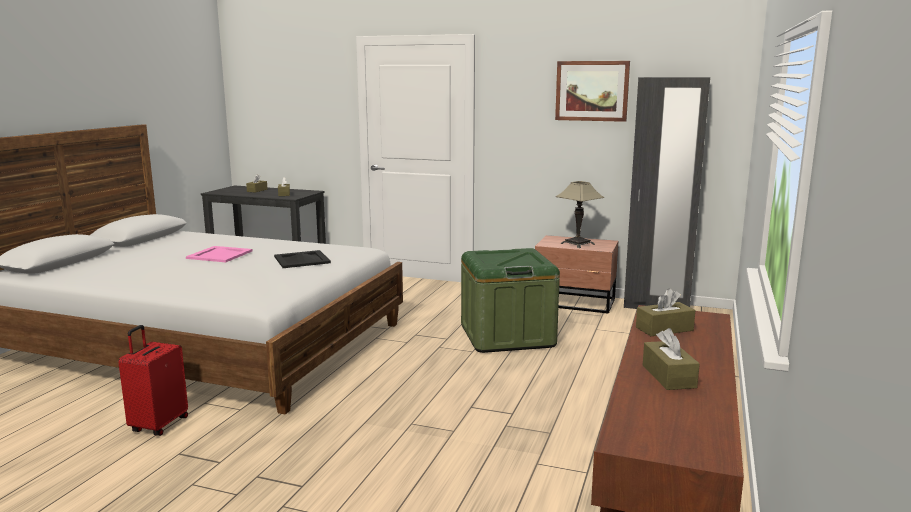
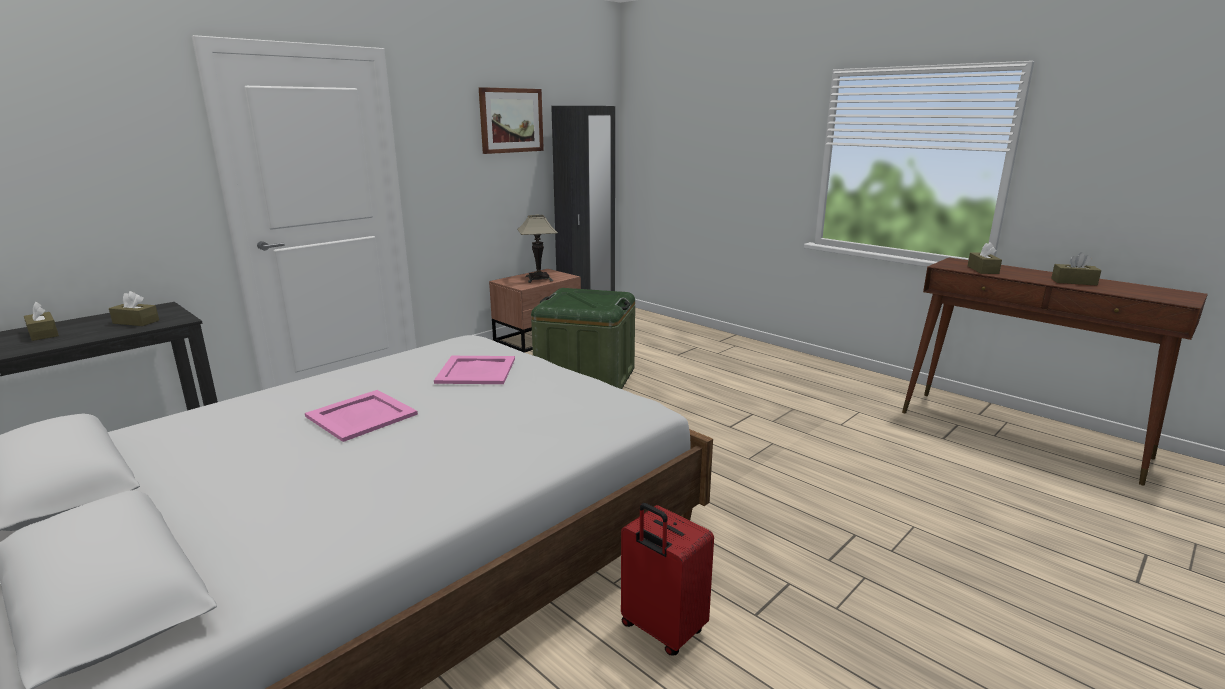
camera: 65 degrees left, 5 degrees up
black tray [274,250,331,268] -> pink tray [434,356,515,384]

